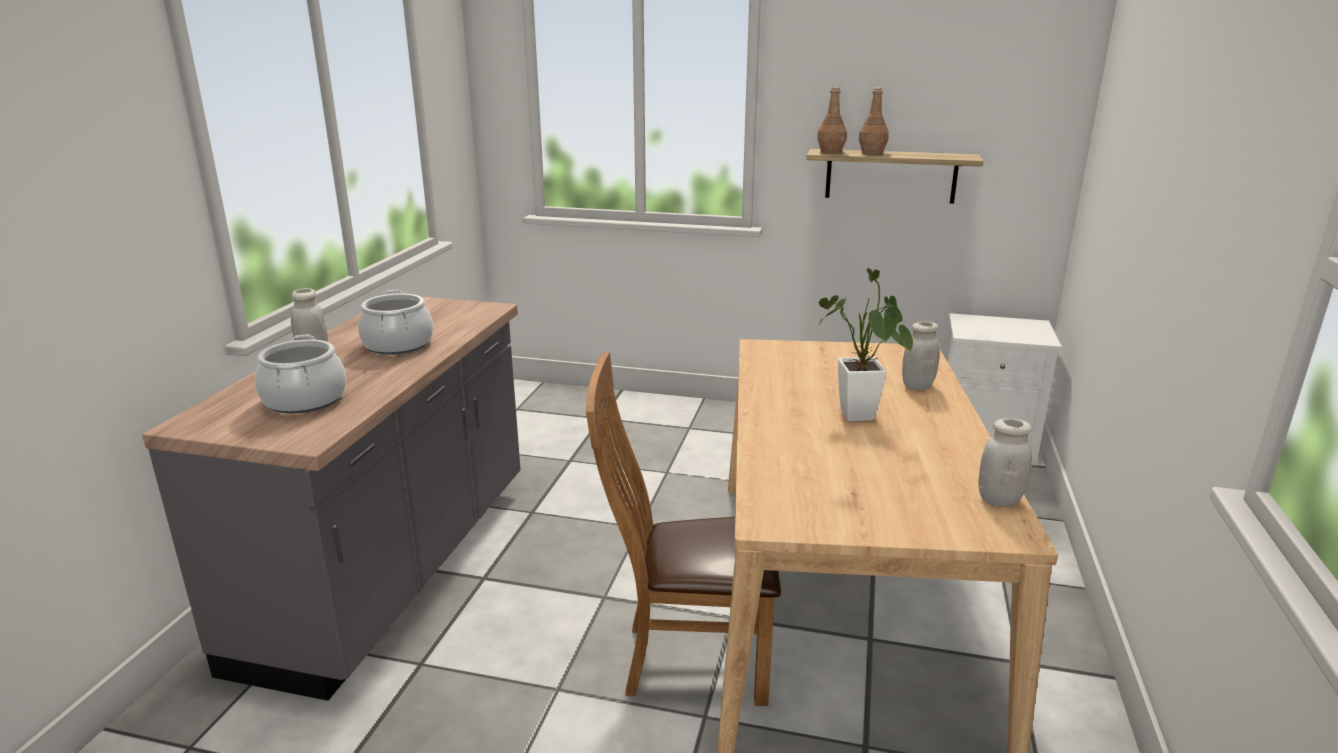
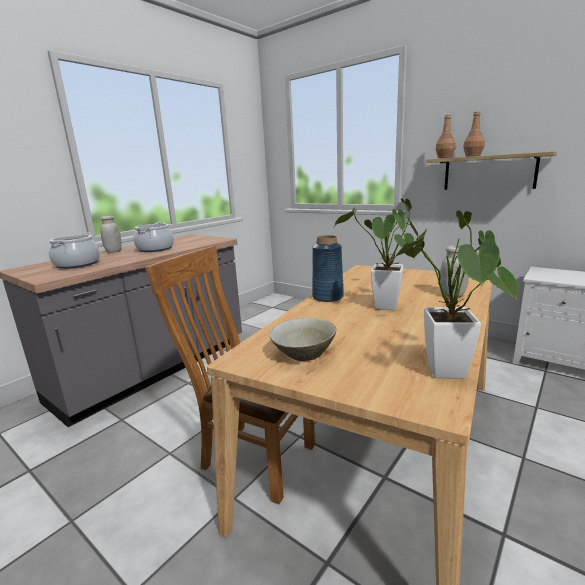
camera: 25 degrees right, 5 degrees down
white jar [978,418,1032,507] -> potted plant [392,210,519,379]
none -> beige bowl [270,318,336,361]
none -> blue vase [312,235,344,302]

